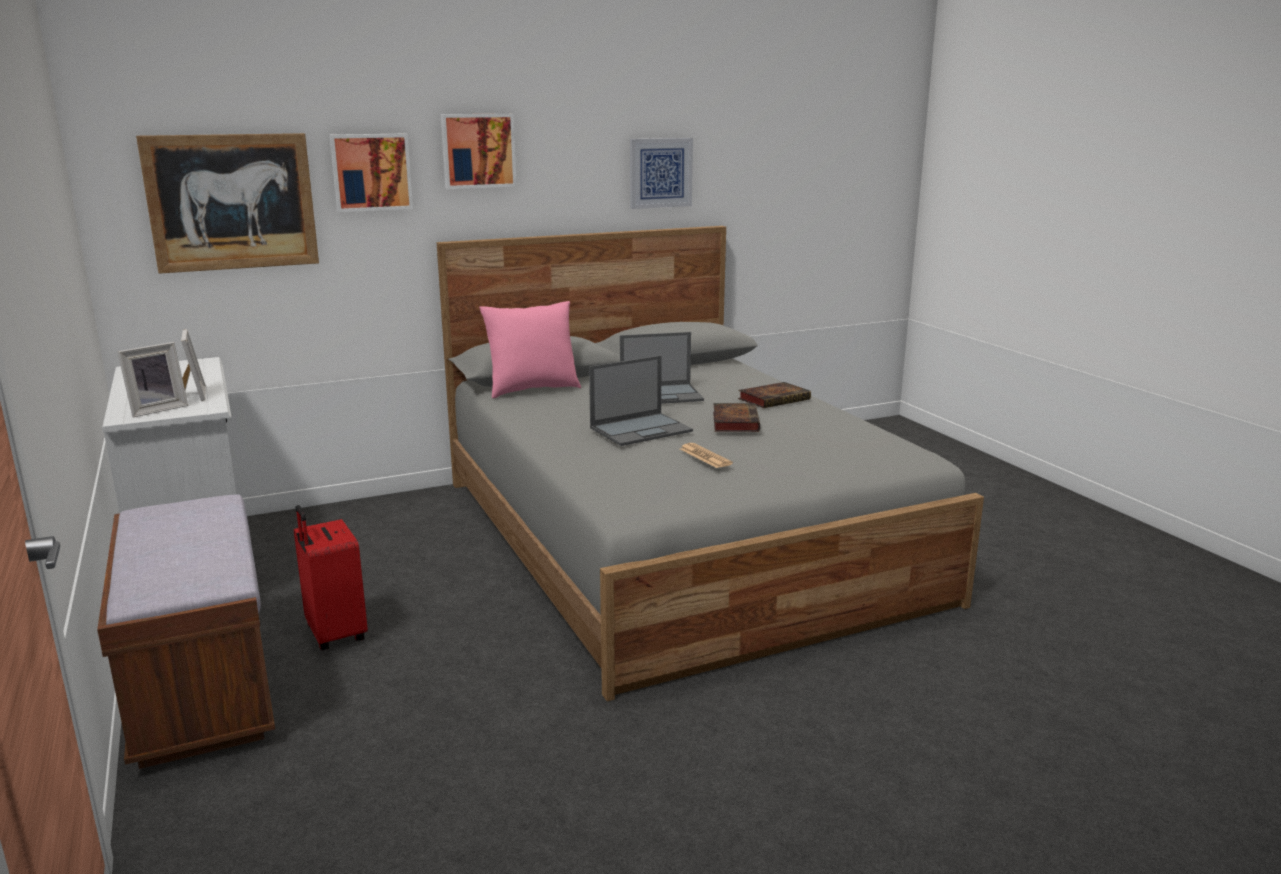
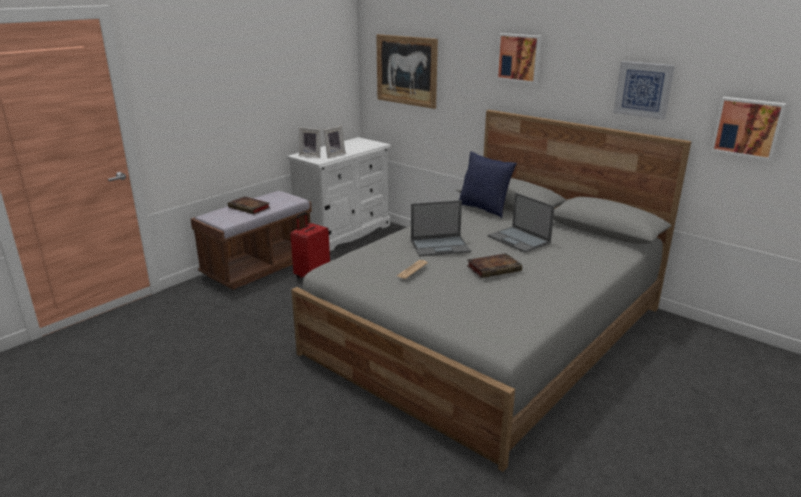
camera: 65 degrees right, 5 degrees up
picture [329,134,413,212] -> picture moved to [711,97,786,161]
pink pillow [479,301,581,398] -> blue pillow [459,152,517,218]
laptop [589,355,693,446] -> laptop turned 45 degrees counterclockwise [411,200,471,257]
book [738,382,811,408] -> book moved to [228,196,270,214]

